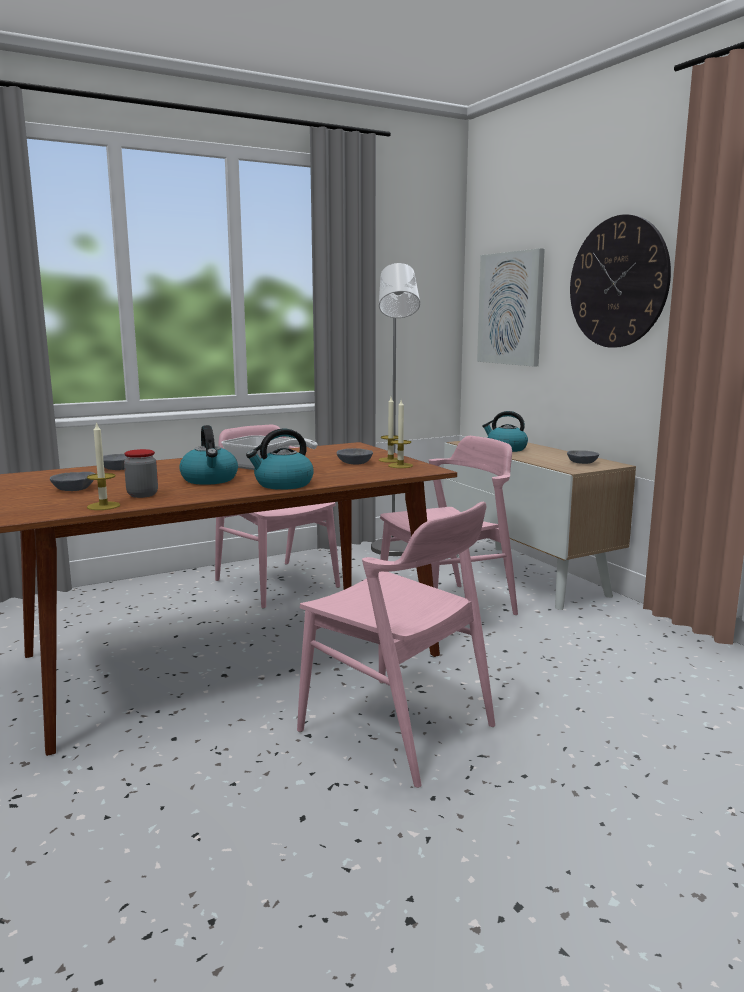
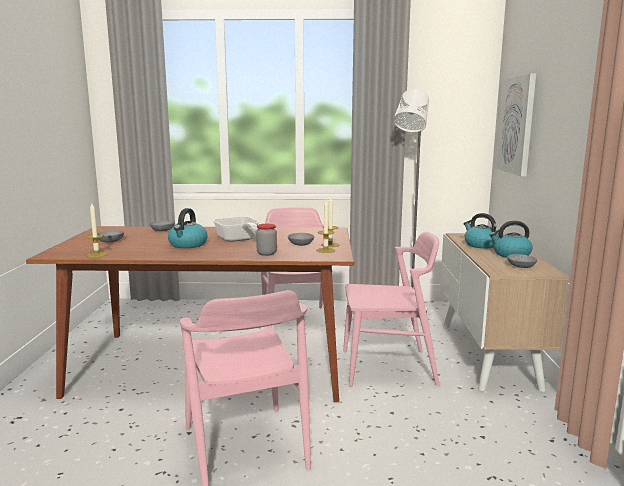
camera: 30 degrees right, 0 degrees up
jar [124,449,158,498] -> jar moved to [256,224,277,256]
kettle [246,429,314,490] -> kettle moved to [490,221,533,258]
wall clock [570,214,671,348] -> none

